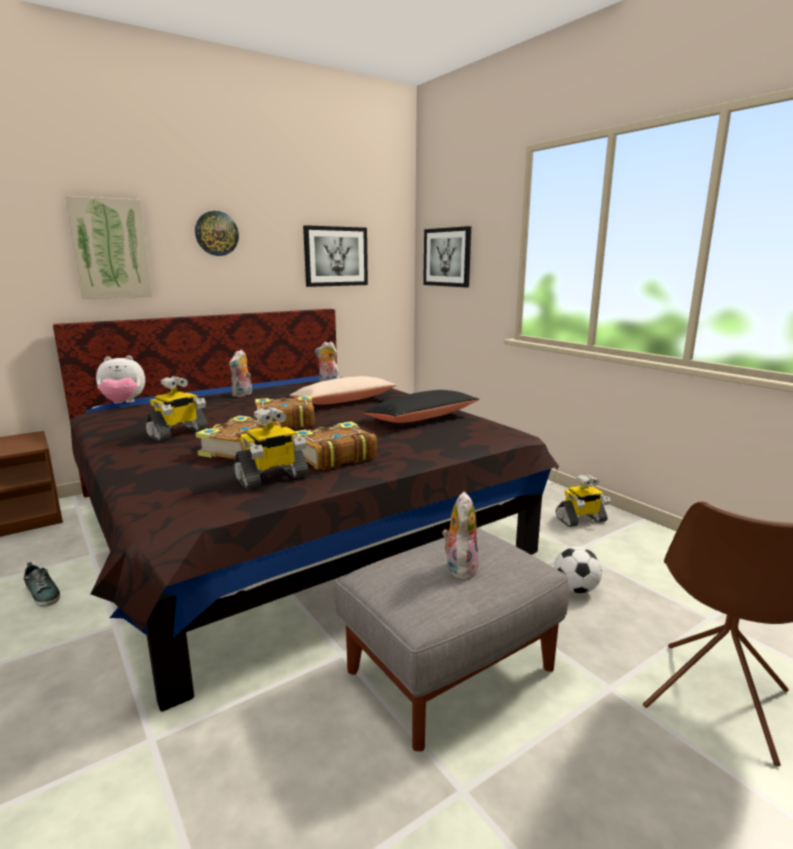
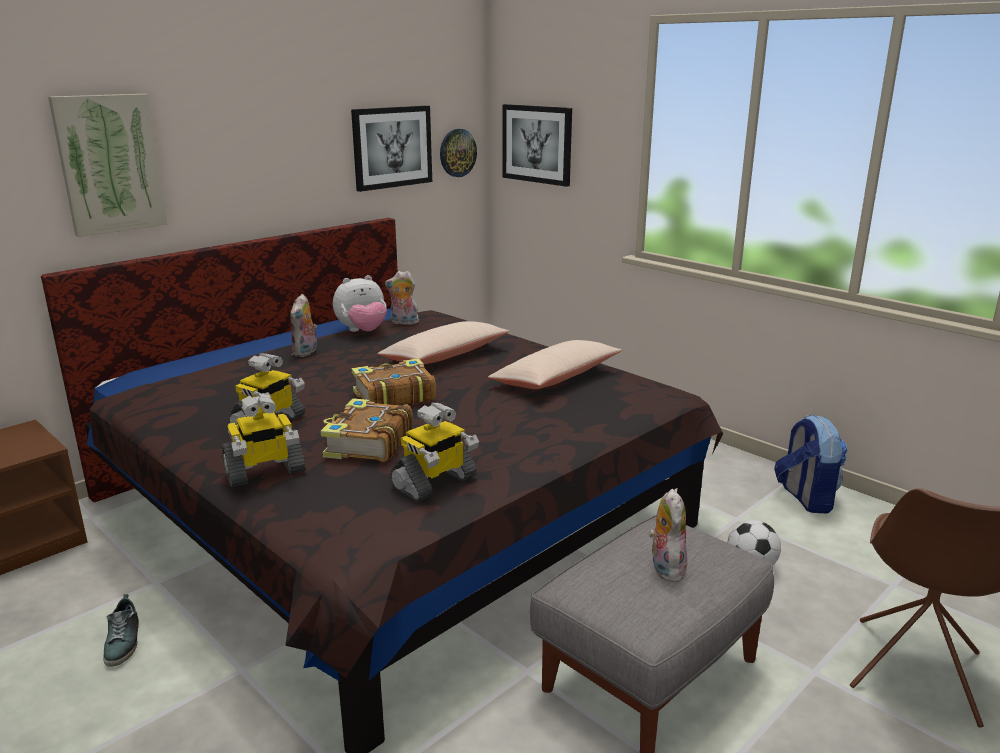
camera: 10 degrees left, 5 degrees up
shoe [24,562,60,607] -> shoe turned 45 degrees clockwise [103,594,139,667]
plush toy [96,356,145,404] -> plush toy moved to [333,275,387,332]
wall clock [195,211,239,256] -> wall clock moved to [440,129,477,177]
book [295,421,377,470] -> none
black pillow [363,390,480,423] -> beige pillow [488,340,622,389]
toy robot [556,474,611,527] -> toy robot moved to [222,394,306,487]
none -> backpack [774,414,848,513]

